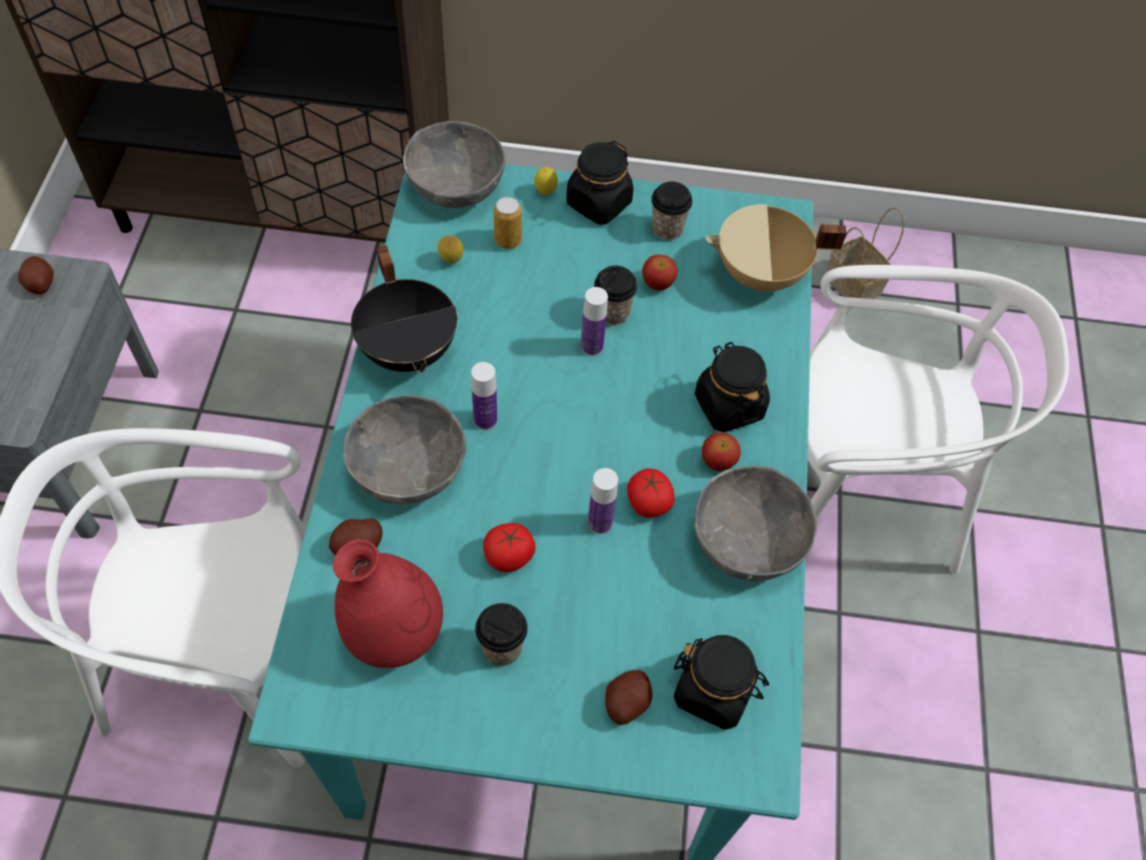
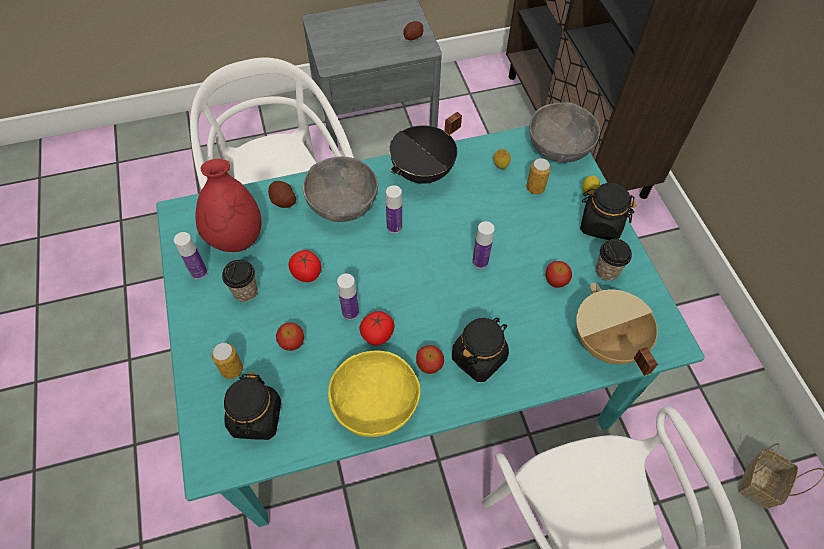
camera: 70 degrees right, 0 degrees up
cup [594,266,637,326] -> none
potato [605,670,652,725] -> can [212,343,243,379]
grey bowl [694,466,817,581] -> yellow bowl [328,351,420,437]
none -> bottle [174,232,207,279]
none -> apple [276,322,304,351]

